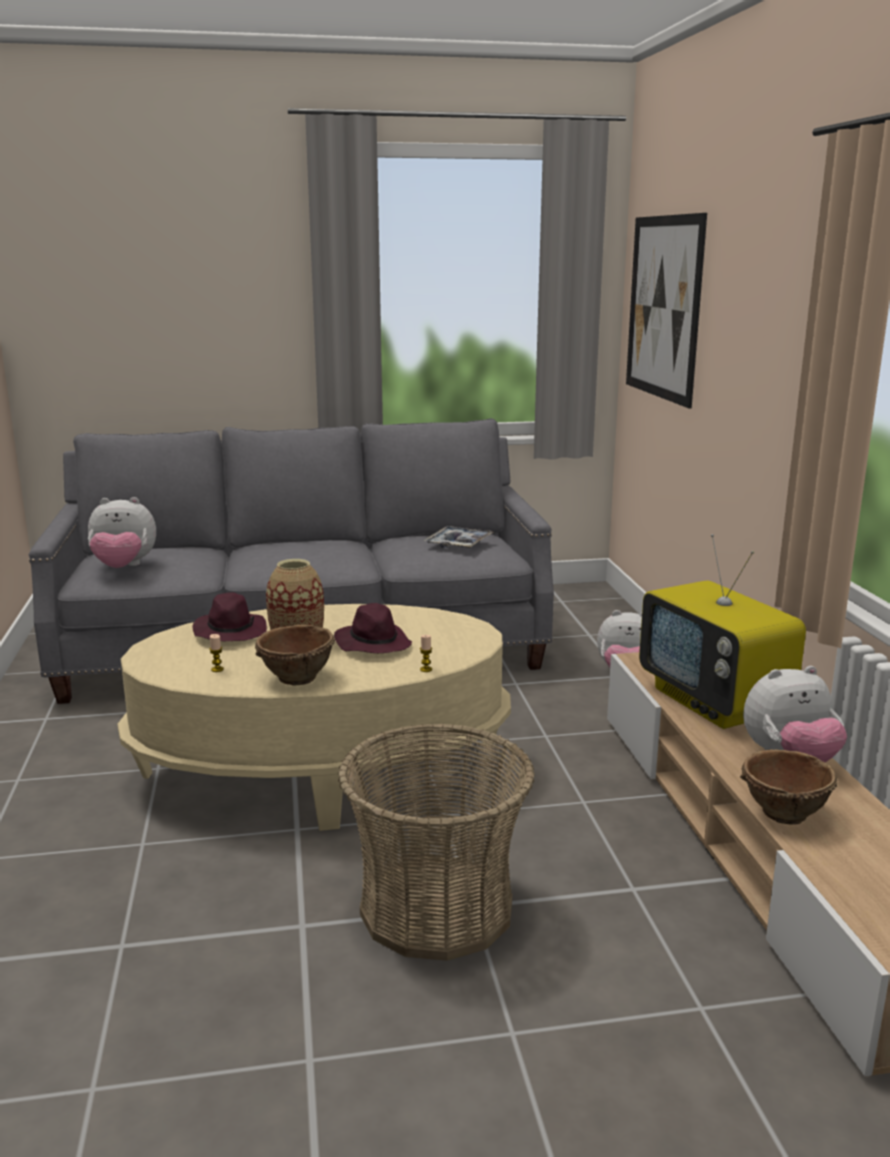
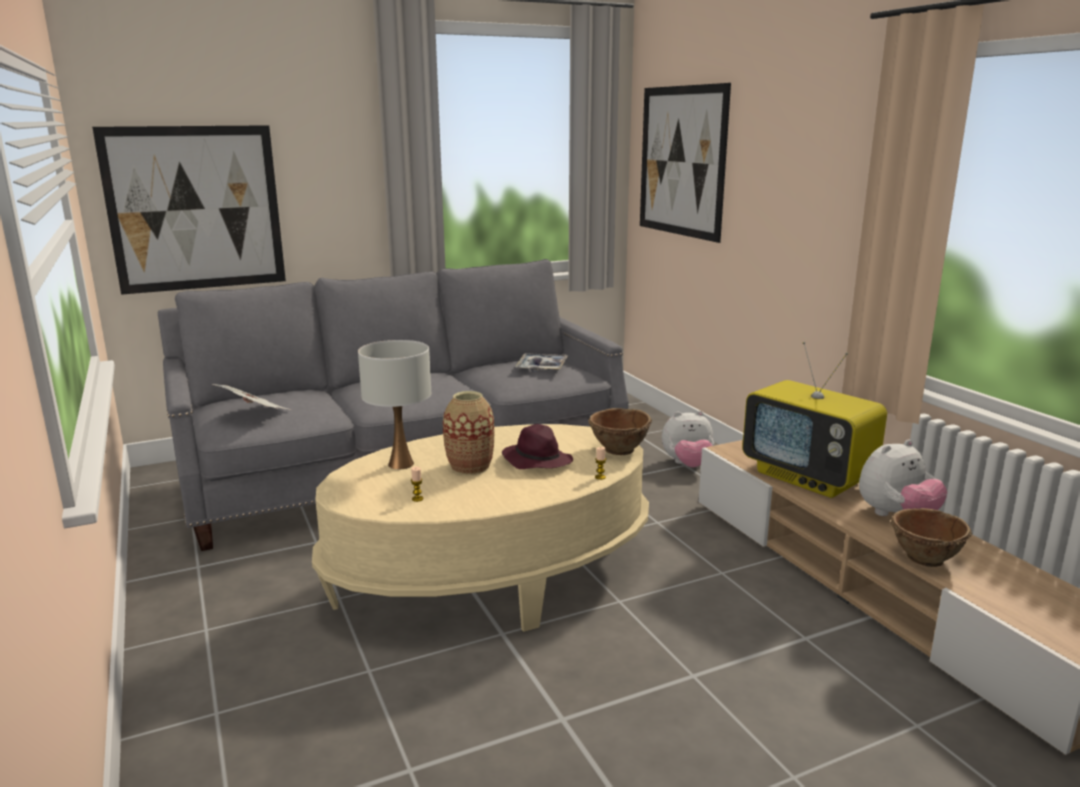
camera: 15 degrees left, 0 degrees up
plush toy [88,497,156,568] -> newspaper [211,384,289,410]
purple hat [192,592,267,641] -> white table lamp [358,340,431,469]
brown bowl [255,625,335,685] -> brown bowl moved to [588,408,652,455]
basket [338,723,535,961] -> none
none -> picture [92,125,286,295]

